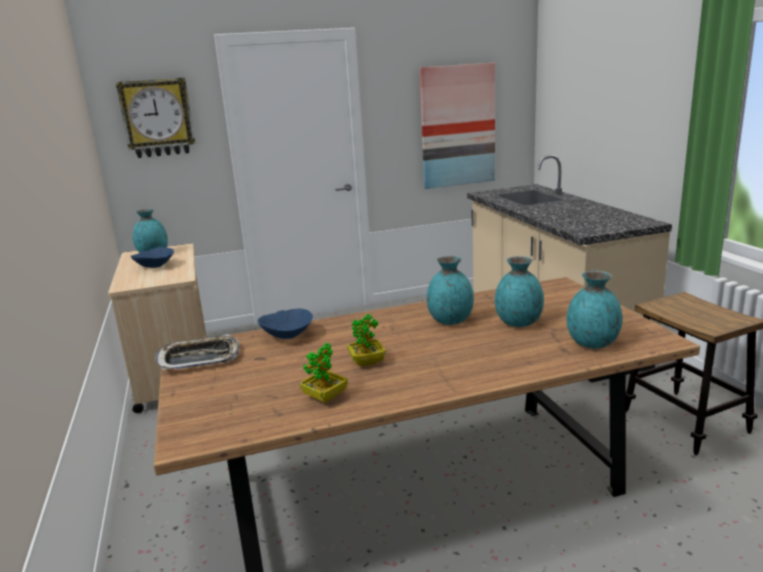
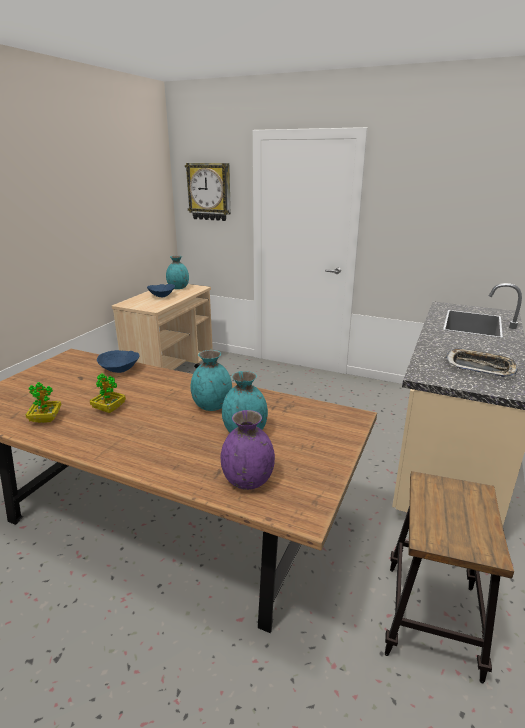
camera: 40 degrees right, 5 degrees up
tray [155,334,239,371] -> tray moved to [445,348,518,378]
picture [420,63,495,189] -> none
turquoise vase [567,271,622,348] -> purple vase [221,410,275,490]

